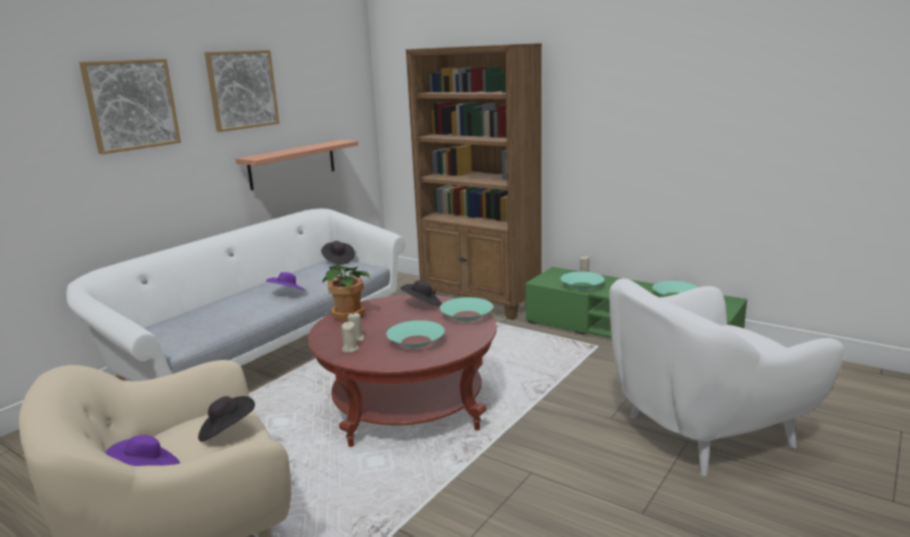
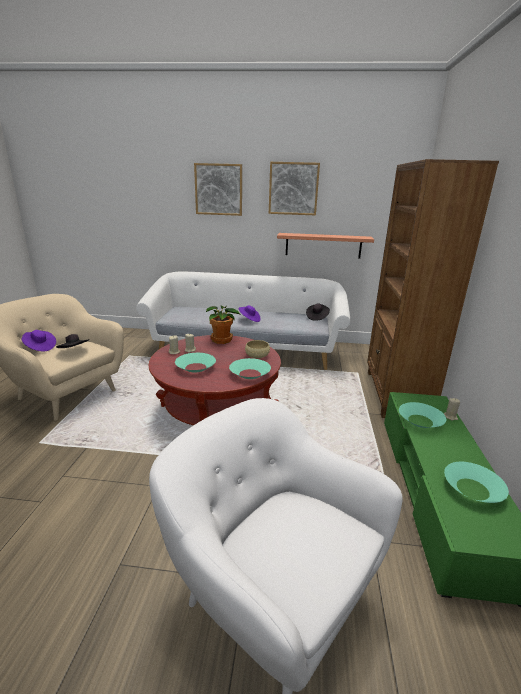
camera: 60 degrees right, 5 degrees up
black hat [400,281,442,306] -> beige bowl [245,340,270,358]

